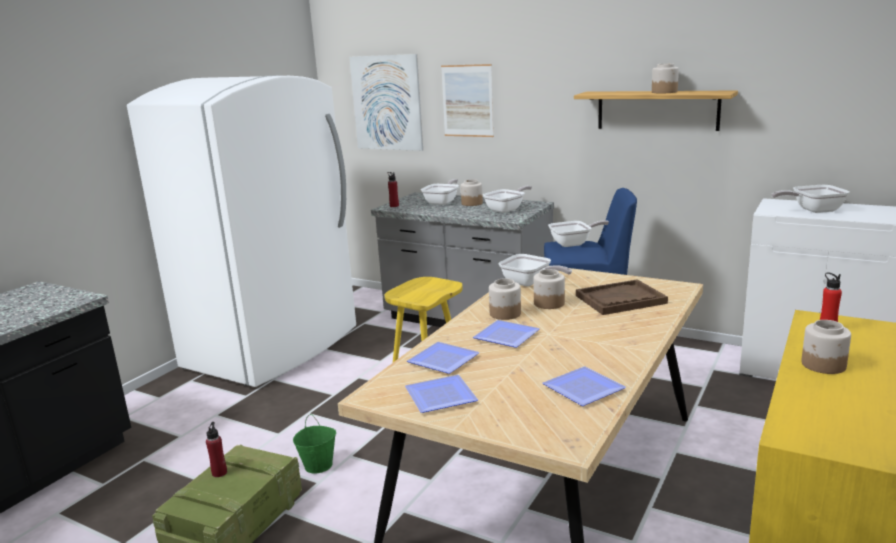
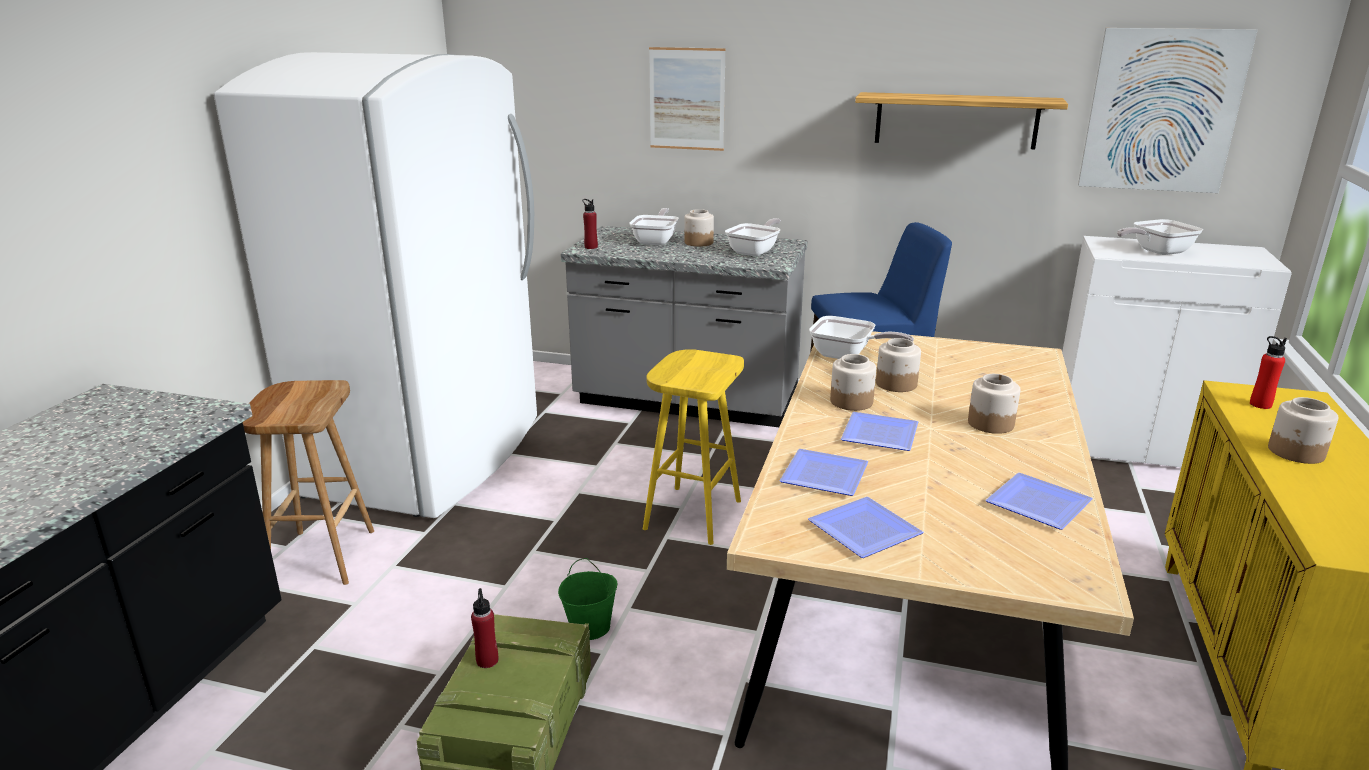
camera: 15 degrees left, 5 degrees up
picture [349,54,423,151] -> picture moved to [1078,28,1257,193]
frying pan [548,220,609,247] -> none
brown tray [576,279,668,315] -> none
jar [652,63,679,93] -> jar moved to [968,374,1020,434]
none -> brown stool [243,380,374,585]

